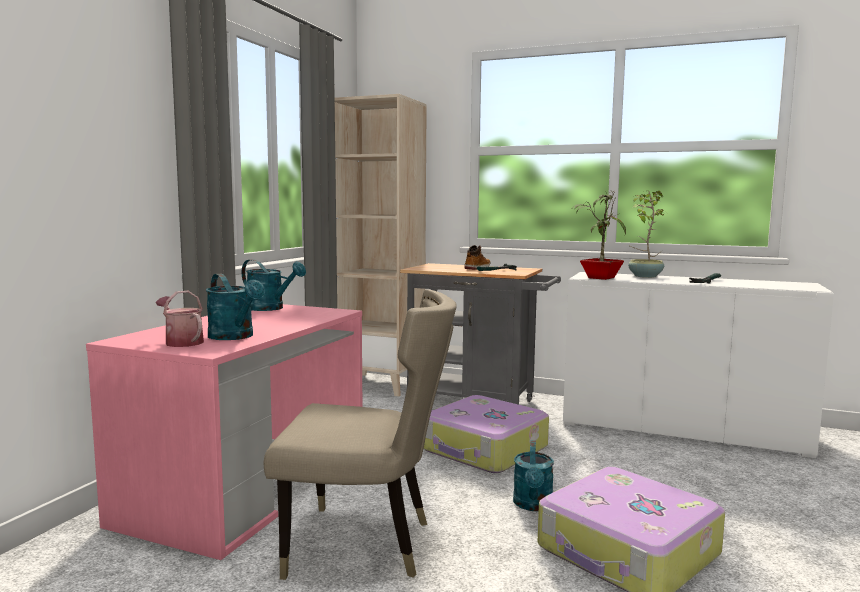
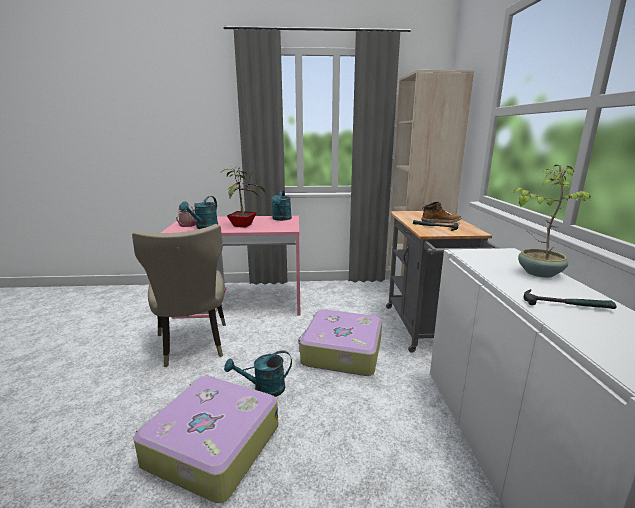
camera: 65 degrees right, 10 degrees up
potted plant [574,190,626,280] -> potted plant moved to [223,166,266,228]

